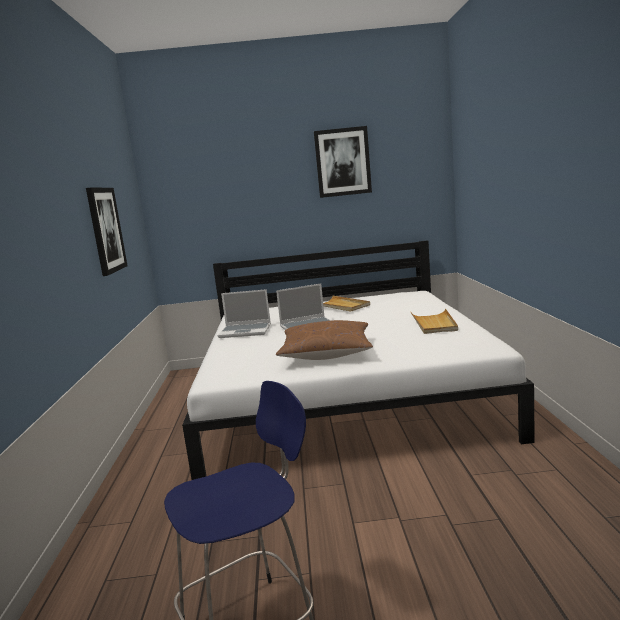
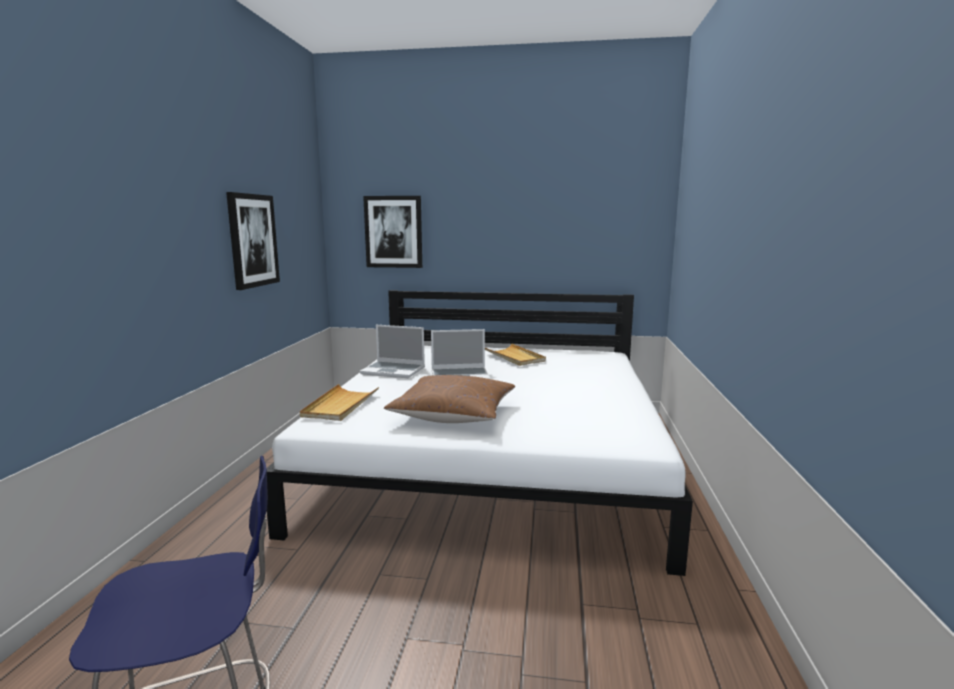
camera: 10 degrees right, 0 degrees up
picture [314,126,372,198] -> picture moved to [363,196,422,268]
beige tray [411,309,458,334] -> beige tray moved to [300,384,379,421]

